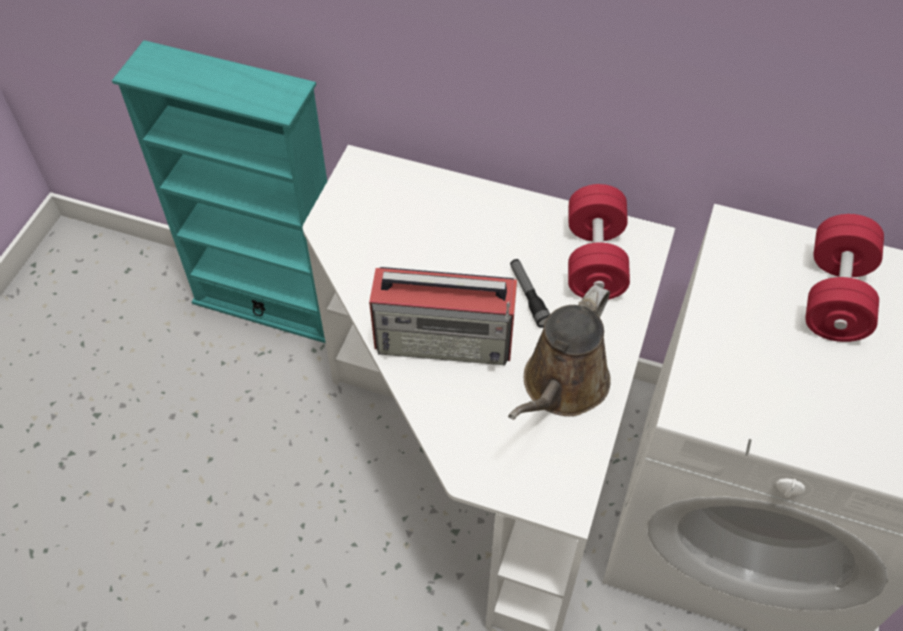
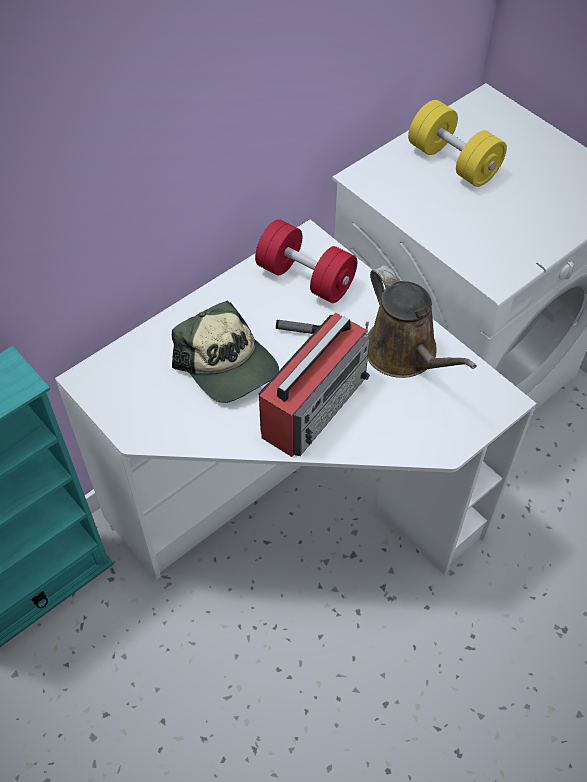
camera: 60 degrees left, 0 degrees up
red dumbbell [805,214,884,342] -> yellow dumbbell [408,100,507,187]
none -> cap [172,300,279,403]

